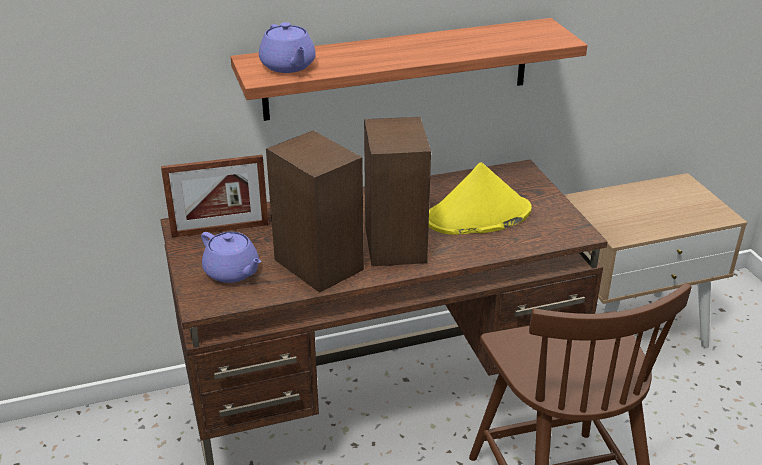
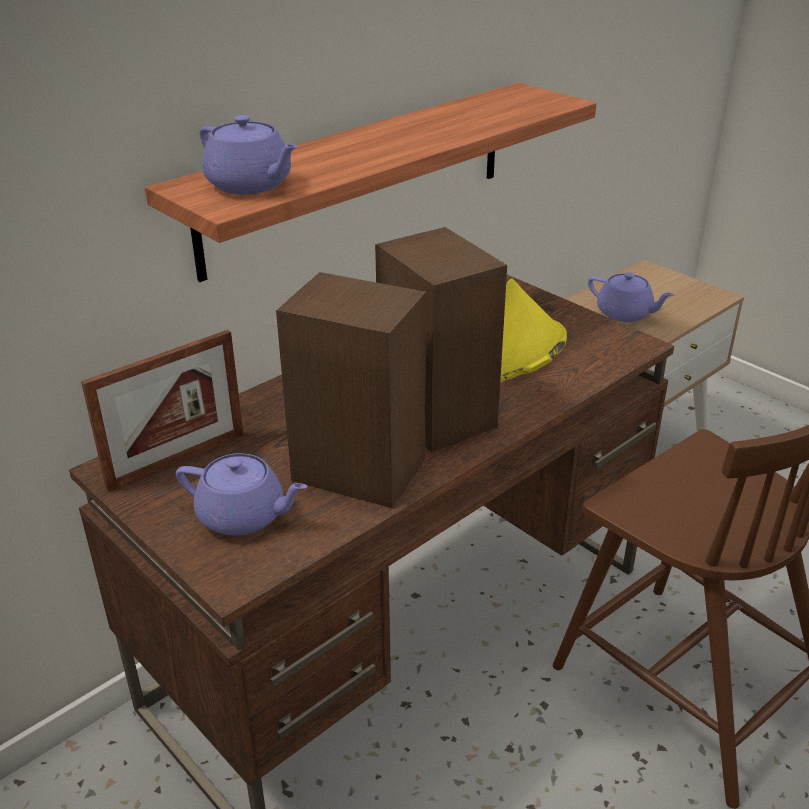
camera: 25 degrees left, 0 degrees up
none -> purple teapot [588,272,675,322]

